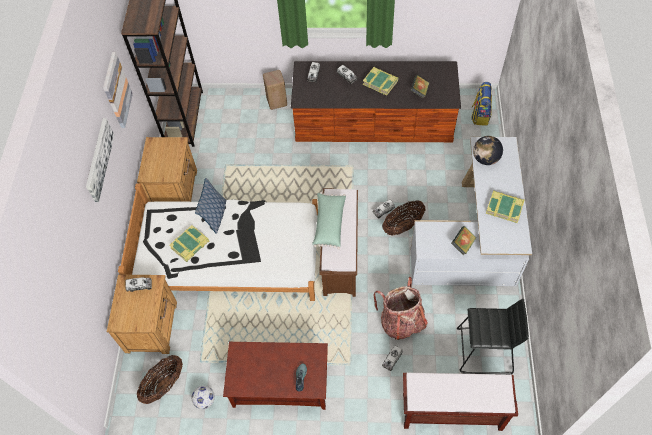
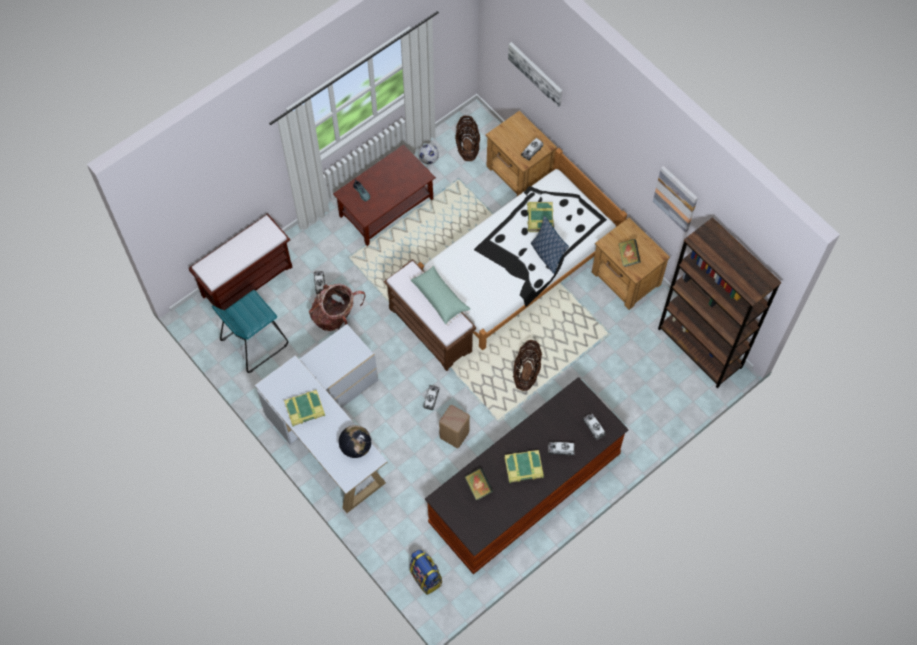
camera: 135 degrees right, 5 degrees up
picture [86,118,114,202] -> picture moved to [508,42,562,107]
beige stool [263,70,287,110] -> beige stool moved to [439,405,470,448]
basket [382,200,425,235] -> basket moved to [513,340,542,391]
book [451,226,476,255] -> book moved to [619,239,641,267]
black stool [457,299,529,375] -> turquoise stool [212,290,288,373]

